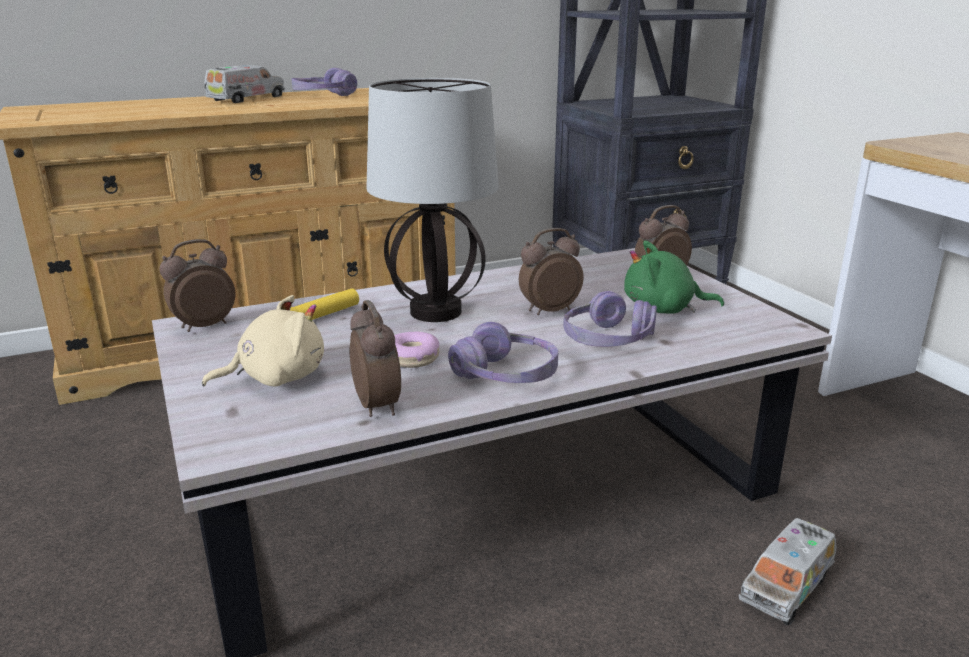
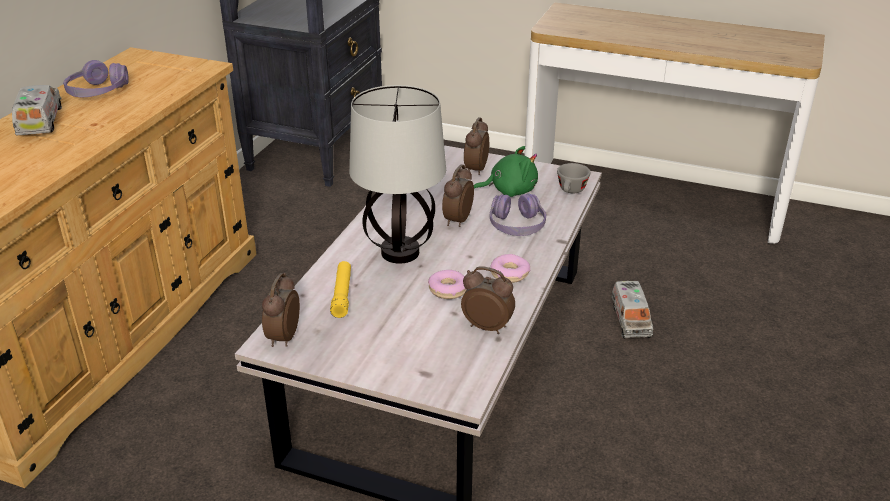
camera: 45 degrees left, 10 degrees up
beige plush toy [202,295,324,387] -> none
purple headphones [448,322,558,383] -> donut [490,254,530,283]
green plush toy [624,241,724,314] -> green plush toy turned 150 degrees counterclockwise [474,146,538,197]
none -> grey cup [557,163,590,193]

